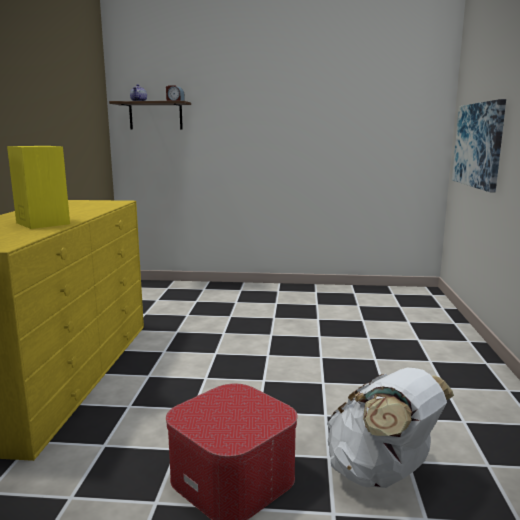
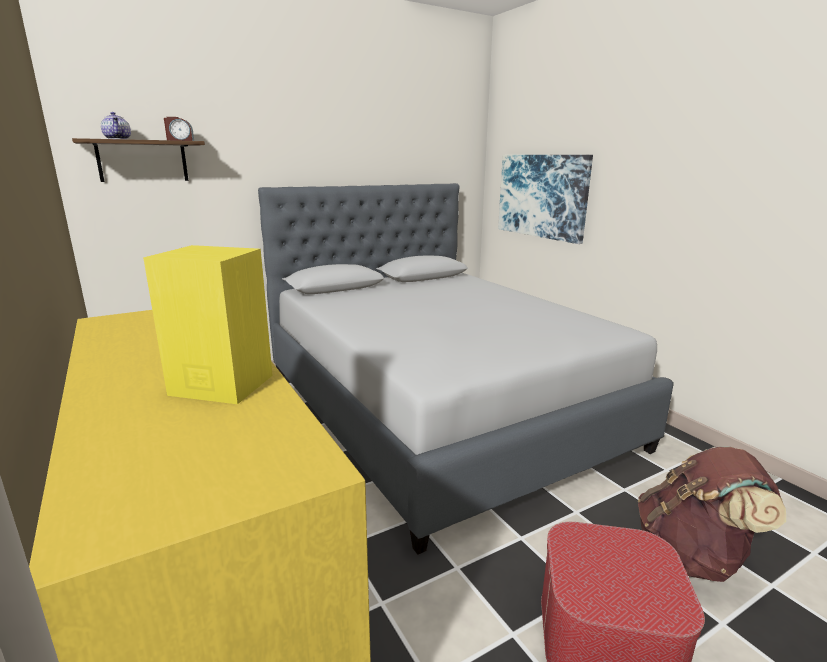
camera: 35 degrees left, 5 degrees up
white backpack [327,368,454,488] -> brown backpack [638,447,786,582]
none -> grey bed [258,183,674,555]

